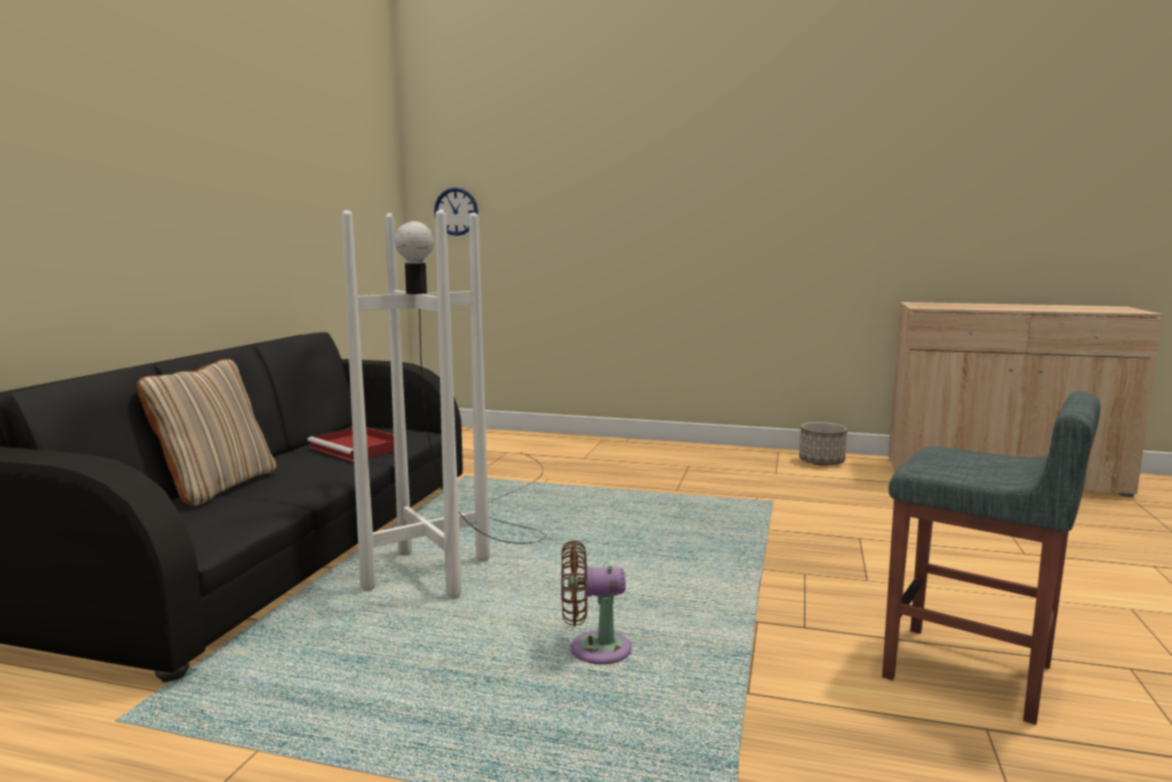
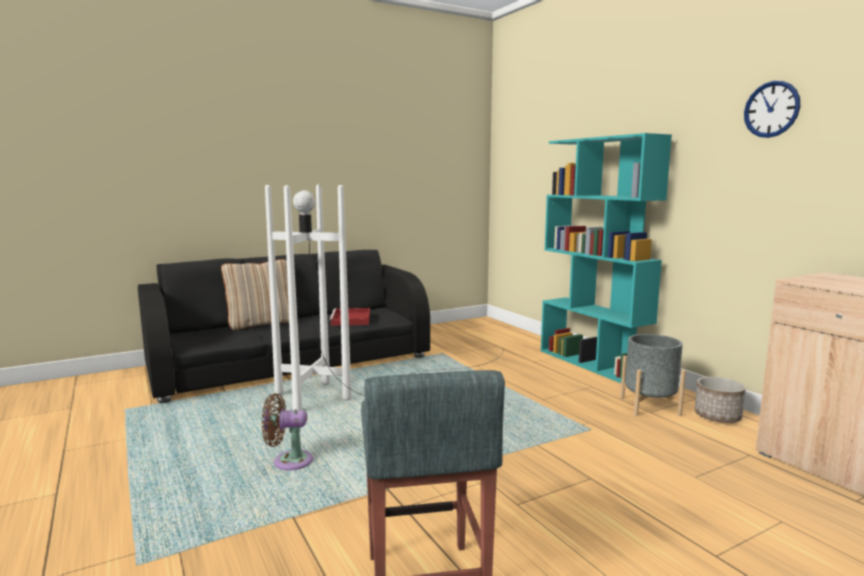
camera: 45 degrees right, 0 degrees up
wall clock [434,188,478,236] -> wall clock moved to [744,81,800,138]
brown fan [561,540,632,664] -> brown fan turned 45 degrees counterclockwise [262,393,313,470]
none -> turquoise bookcase [541,133,672,383]
none -> grey planter [620,334,686,416]

